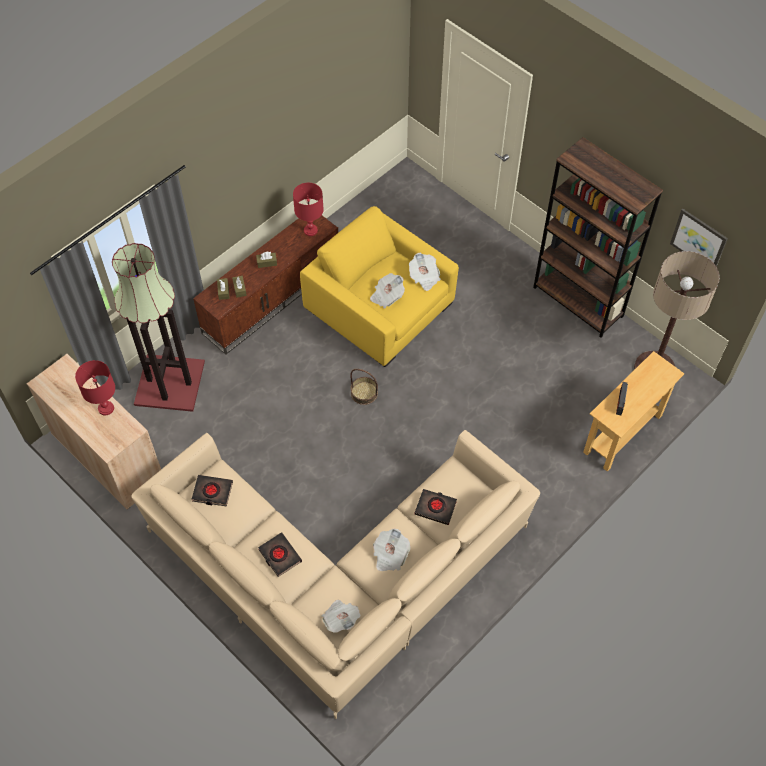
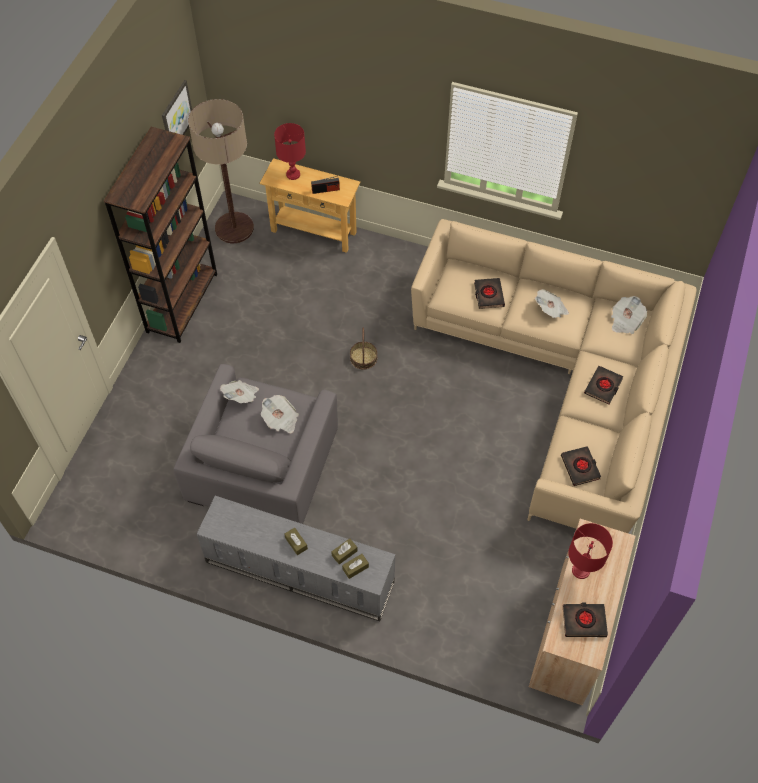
camera: 115 degrees left, 0 degrees up
floor lamp [112,243,205,412] -> none
brown tv stand [193,215,338,355] -> grey tv stand [197,496,395,621]
red table lamp [293,183,324,236] -> red table lamp moved to [274,123,306,180]
yellow armchair [300,206,459,367] -> grey armchair [174,364,338,524]
basket [350,369,378,405] -> basket moved to [350,328,377,370]
none -> black book [563,603,608,637]

